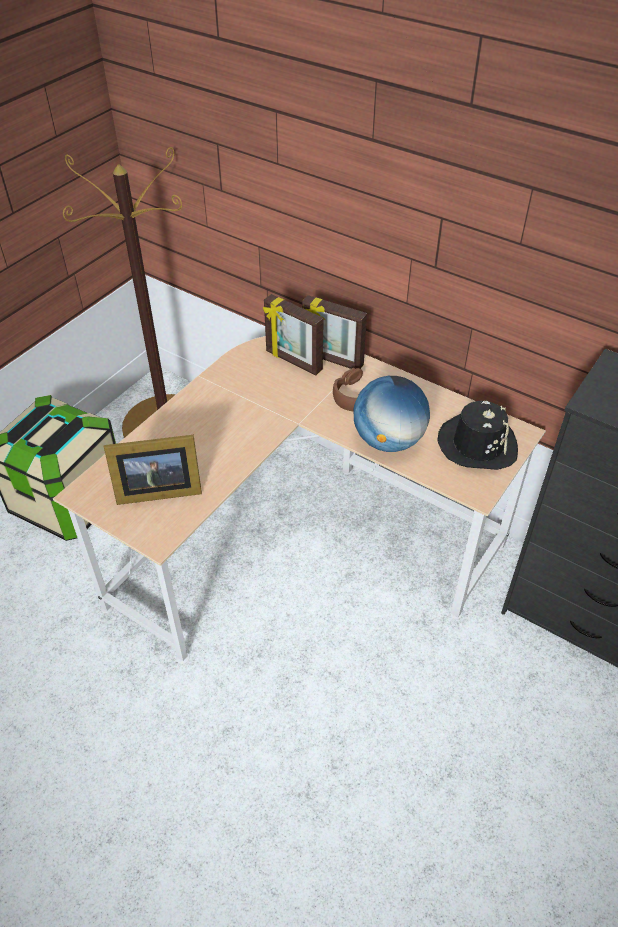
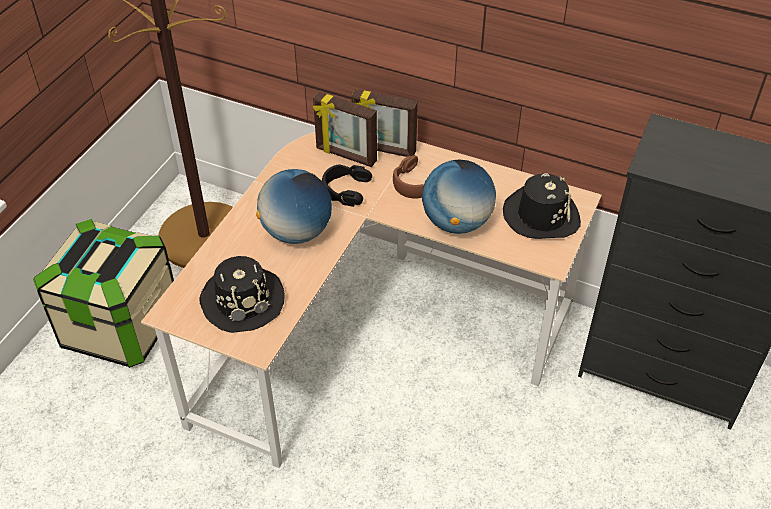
camera: 10 degrees left, 0 degrees up
picture frame [104,435,202,505] -> black hat [199,256,285,333]
none -> globe [256,169,332,244]
none -> black headphones [322,164,372,207]

